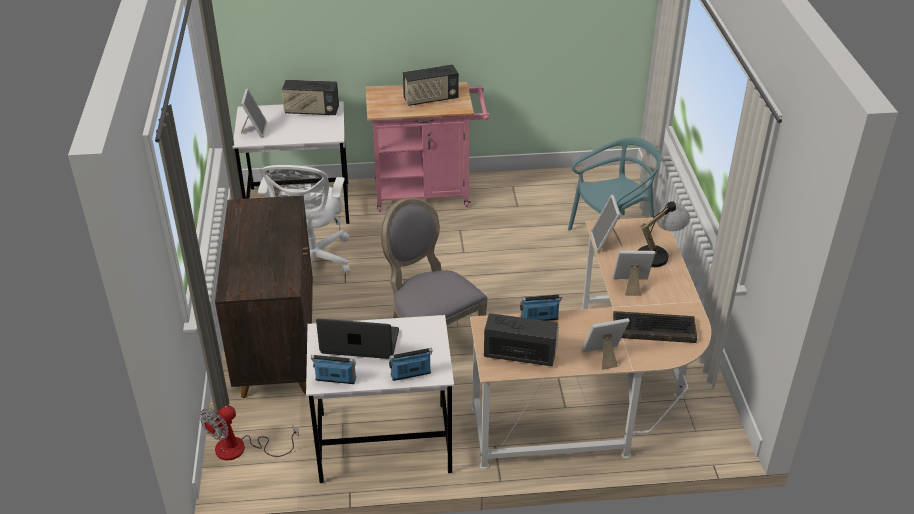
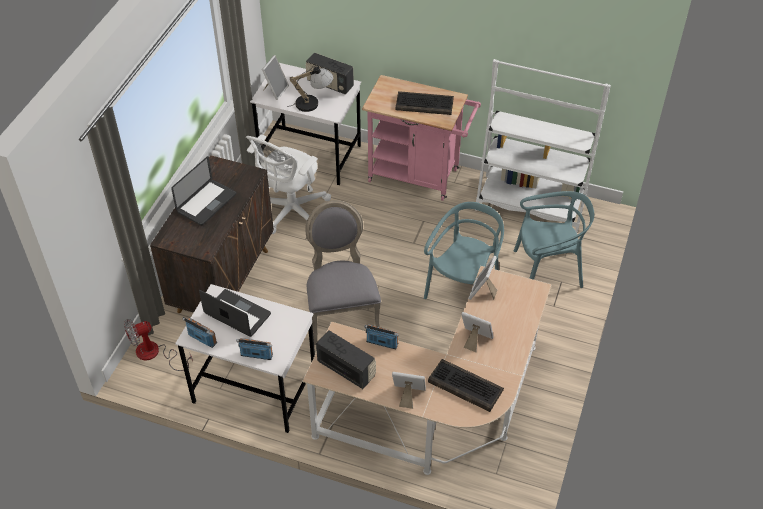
camera: 25 degrees right, 10 degrees up
radio [403,65,459,106] -> keyboard [395,91,454,115]
table lamp [638,201,690,267] -> table lamp moved to [287,66,333,112]
none -> laptop [171,156,236,226]
none -> turquoise chair [424,202,504,299]
none -> white bookcase [476,59,611,233]

